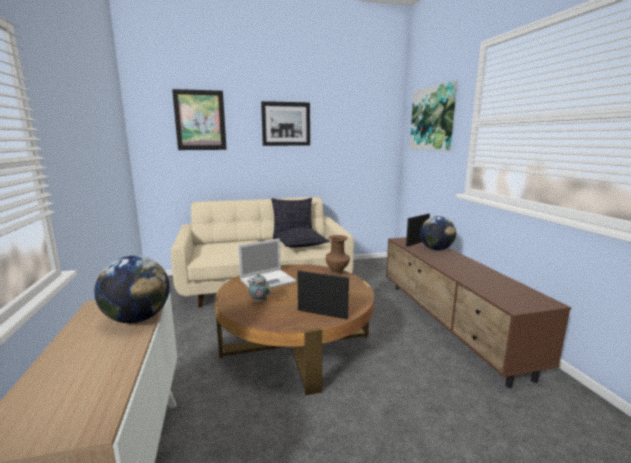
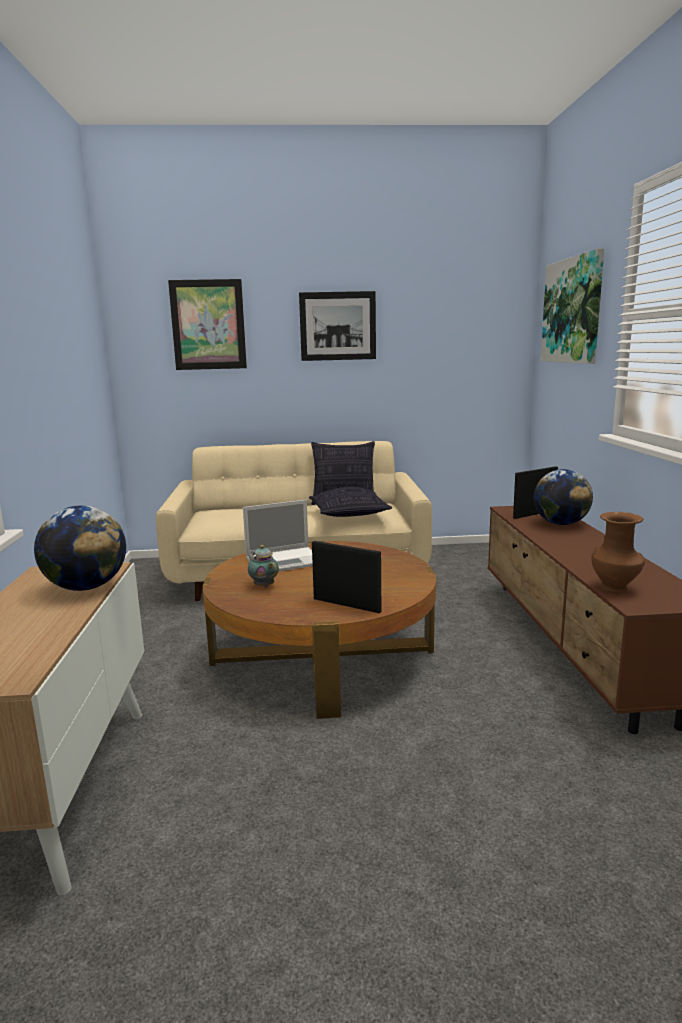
camera: 10 degrees right, 0 degrees up
brown vase [326,235,350,275] -> brown vase moved to [591,512,645,593]

